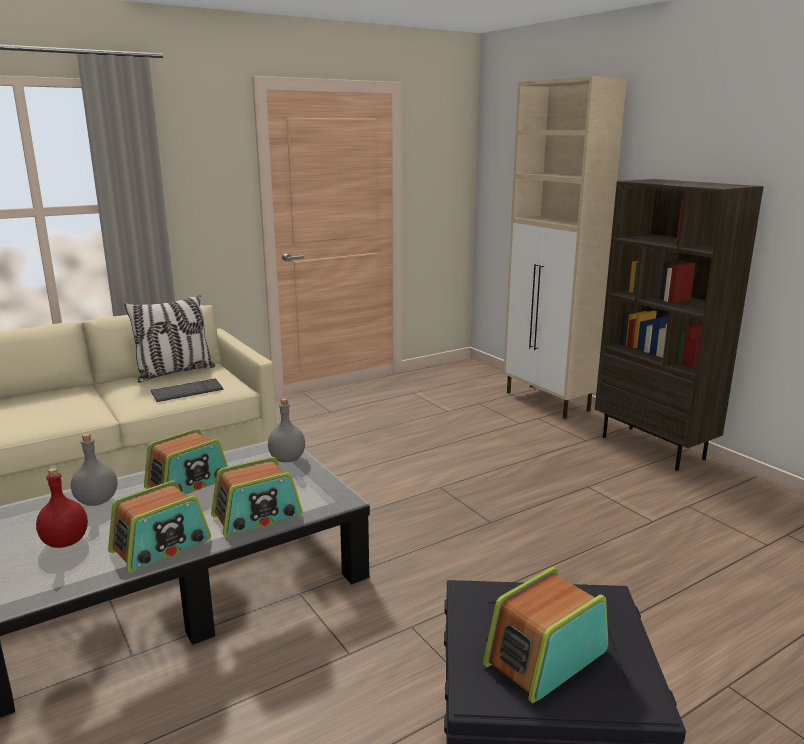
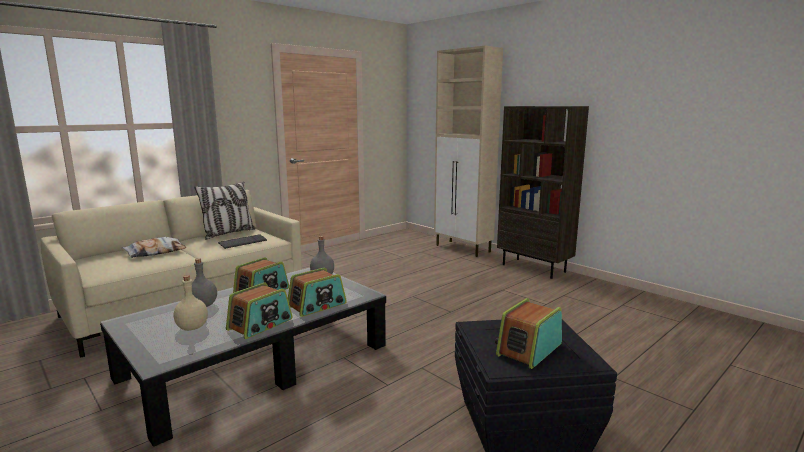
camera: 10 degrees left, 5 degrees down
red bottle [36,468,88,548] -> beige bottle [174,275,208,331]
none -> pillow [122,237,186,258]

